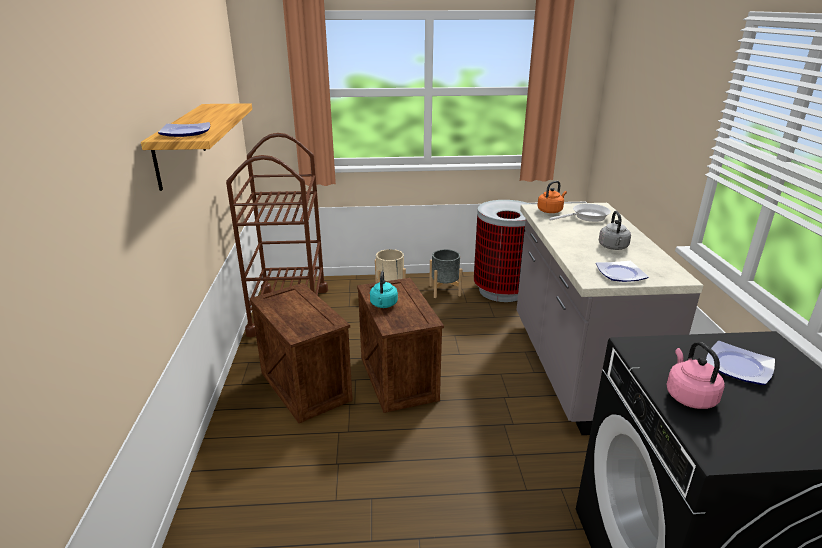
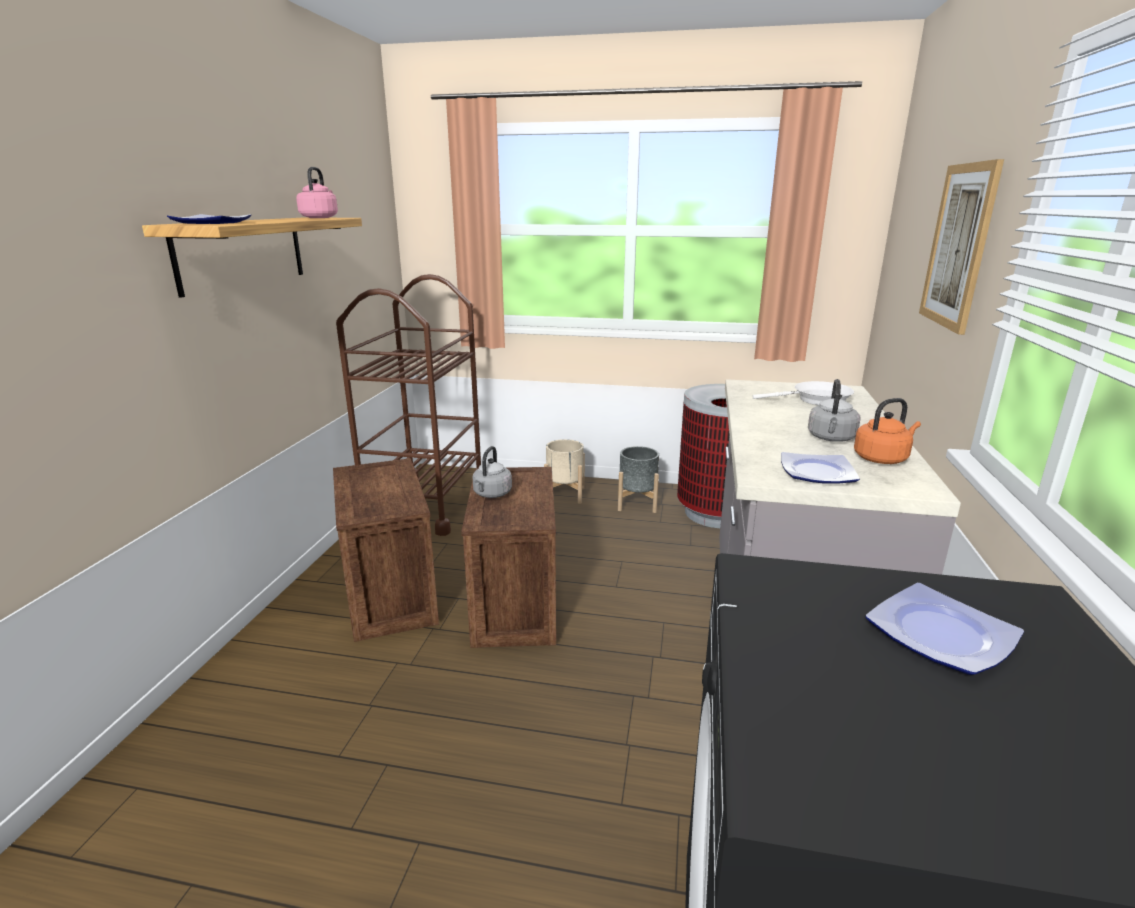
camera: 15 degrees right, 5 degrees down
turquoise kettle [370,271,398,308] -> grey kettle [473,446,512,498]
orange kettle [537,181,567,213] -> orange kettle moved to [854,398,921,464]
pink kettle [666,342,725,409] -> pink kettle moved to [296,167,338,218]
none -> picture [919,159,1004,335]

